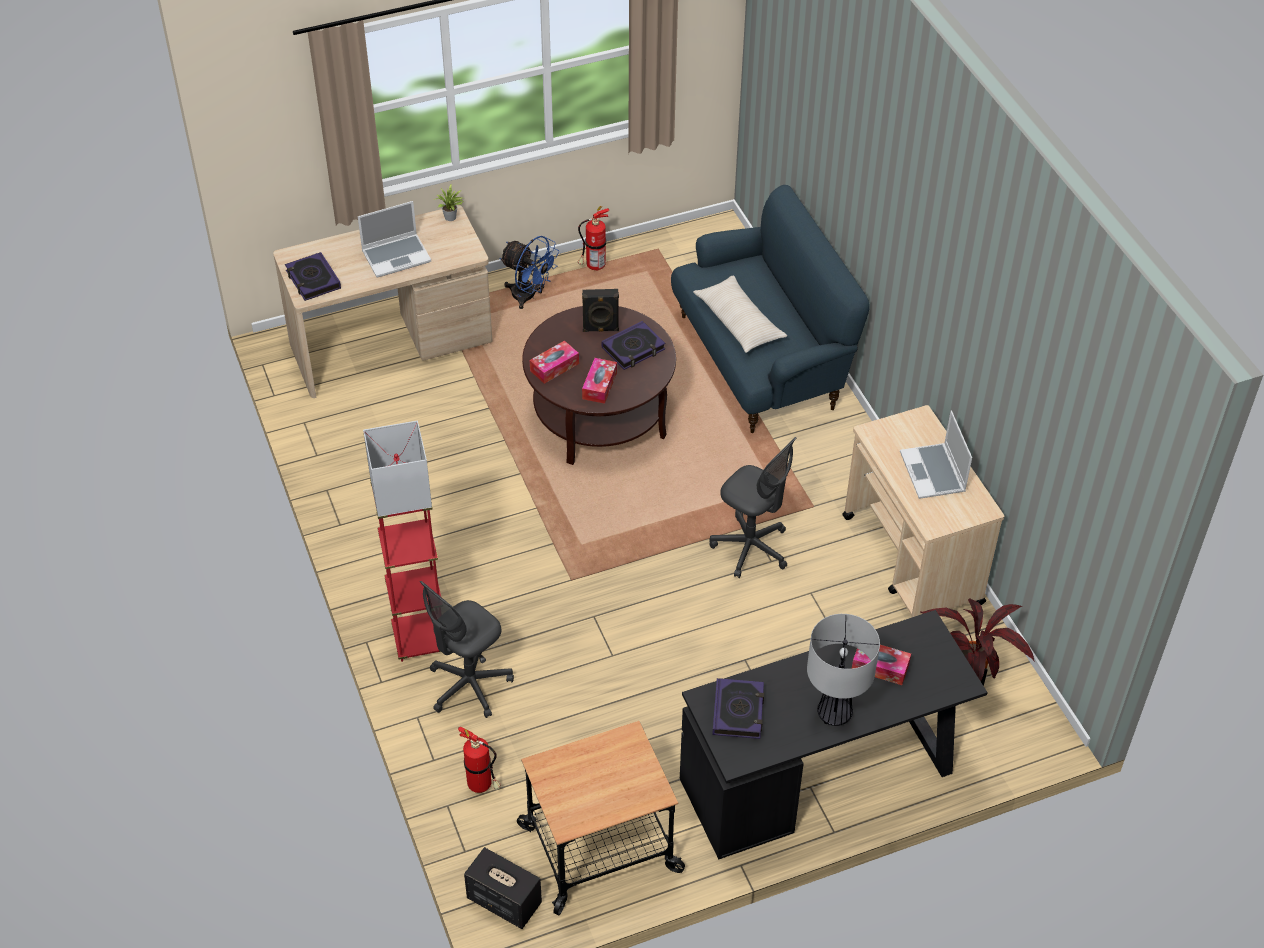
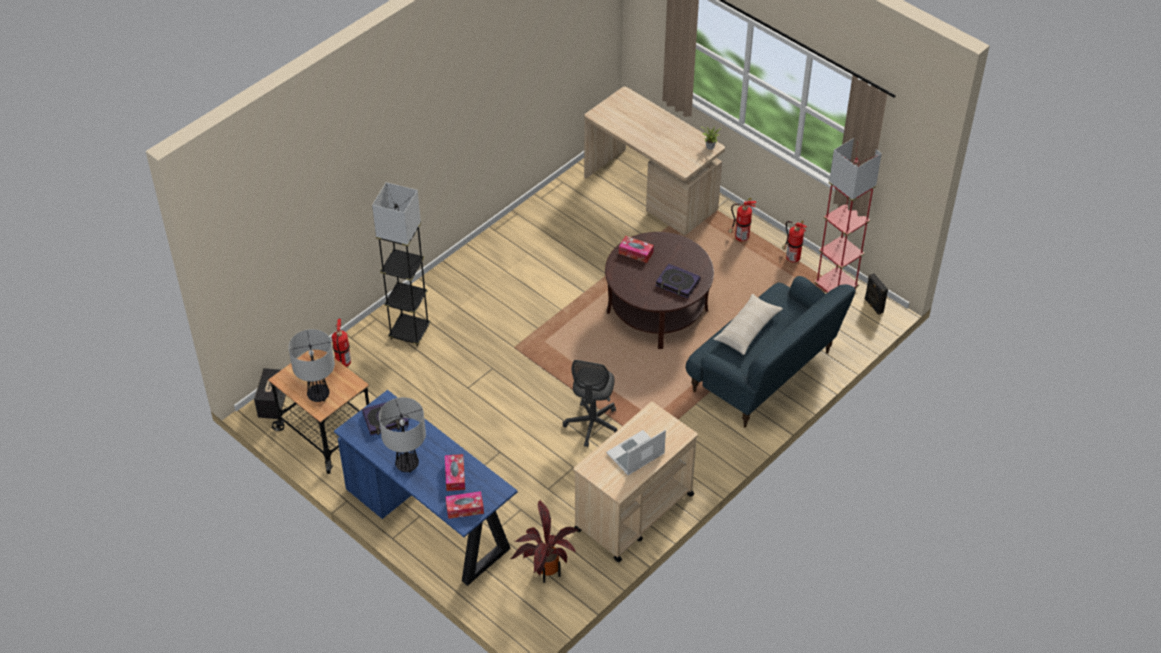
camera: 65 degrees right, 0 degrees up
book [285,252,341,301] -> none
laptop [358,201,431,277] -> none
red floor lamp [363,421,441,662] -> red floor lamp moved to [814,138,882,293]
grey office chair [420,581,514,718] -> grey floor lamp [372,182,431,346]
blue fan [499,236,559,309] -> fire extinguisher [728,198,757,242]
black speaker [582,289,619,332] -> black speaker moved to [865,273,888,315]
tissue box [582,358,617,404] -> tissue box moved to [445,491,484,519]
black desk [680,610,988,859] -> blue desk [334,390,518,586]
none -> table lamp [288,329,335,402]

